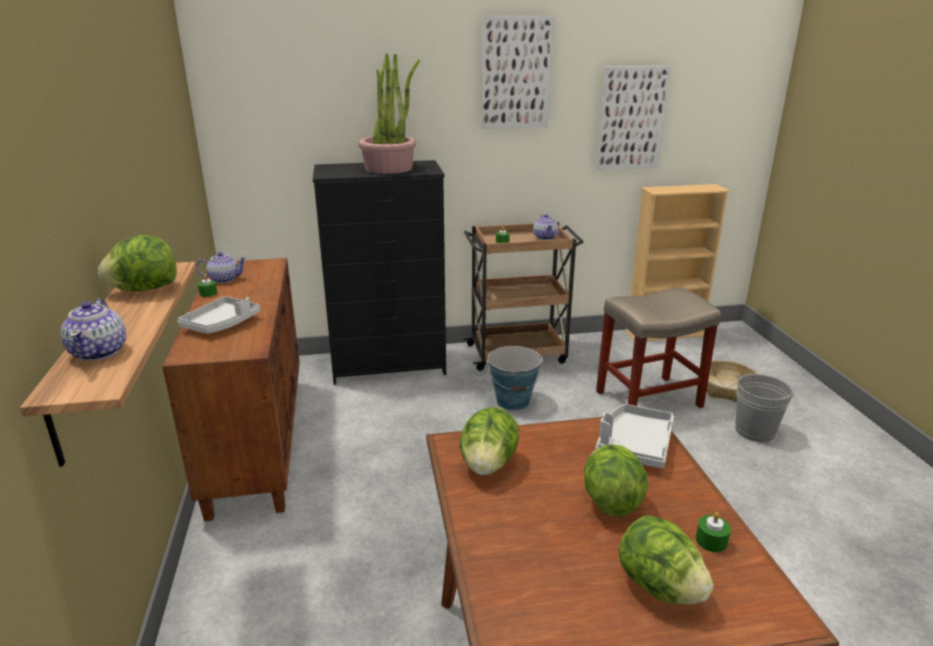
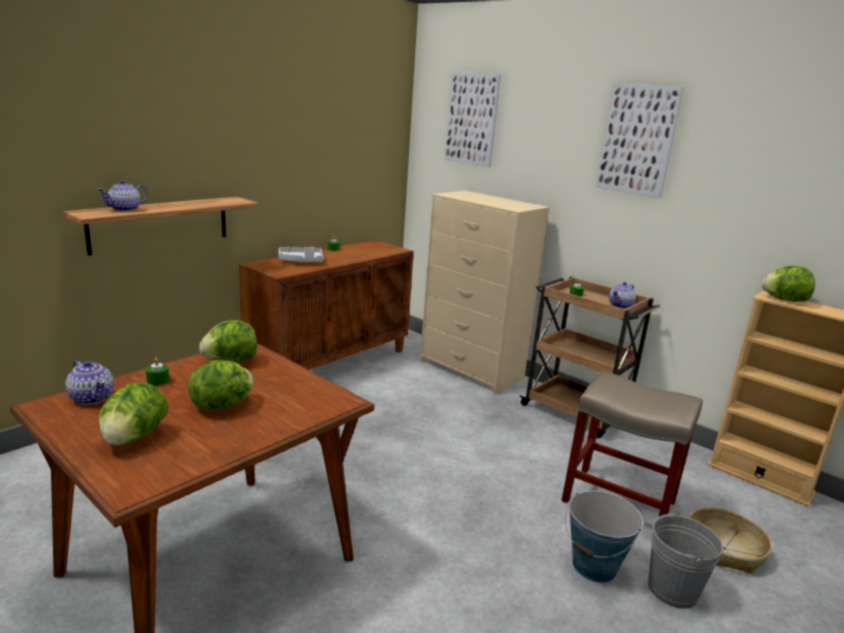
camera: 50 degrees right, 5 degrees down
lettuce [98,235,177,291] -> lettuce moved to [762,266,815,302]
teapot [196,252,246,283] -> teapot moved to [66,360,114,405]
black dresser [313,160,446,385] -> beige dresser [420,191,550,394]
potted plant [358,53,420,174] -> none
bucket [487,346,543,411] -> bucket moved to [565,491,643,583]
grey tray [595,404,674,468] -> none
picture [596,66,670,170] -> picture moved to [445,72,501,167]
green candle [696,512,731,552] -> green candle moved to [146,358,170,386]

